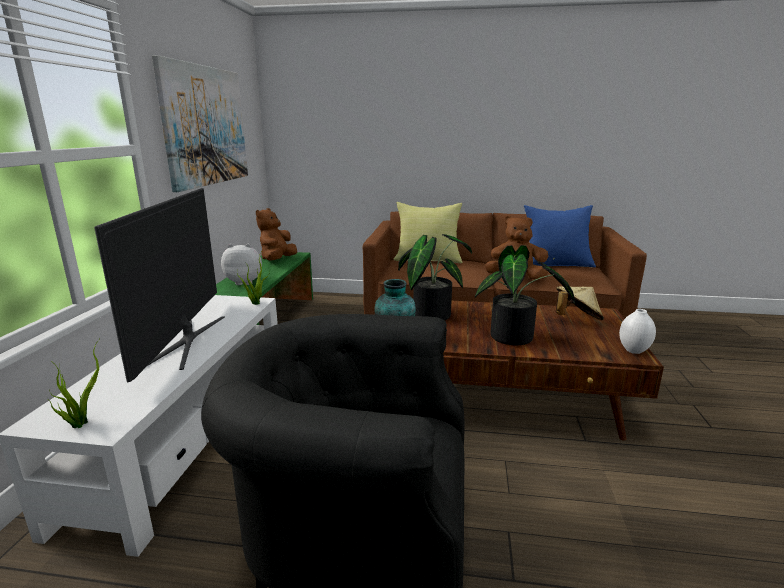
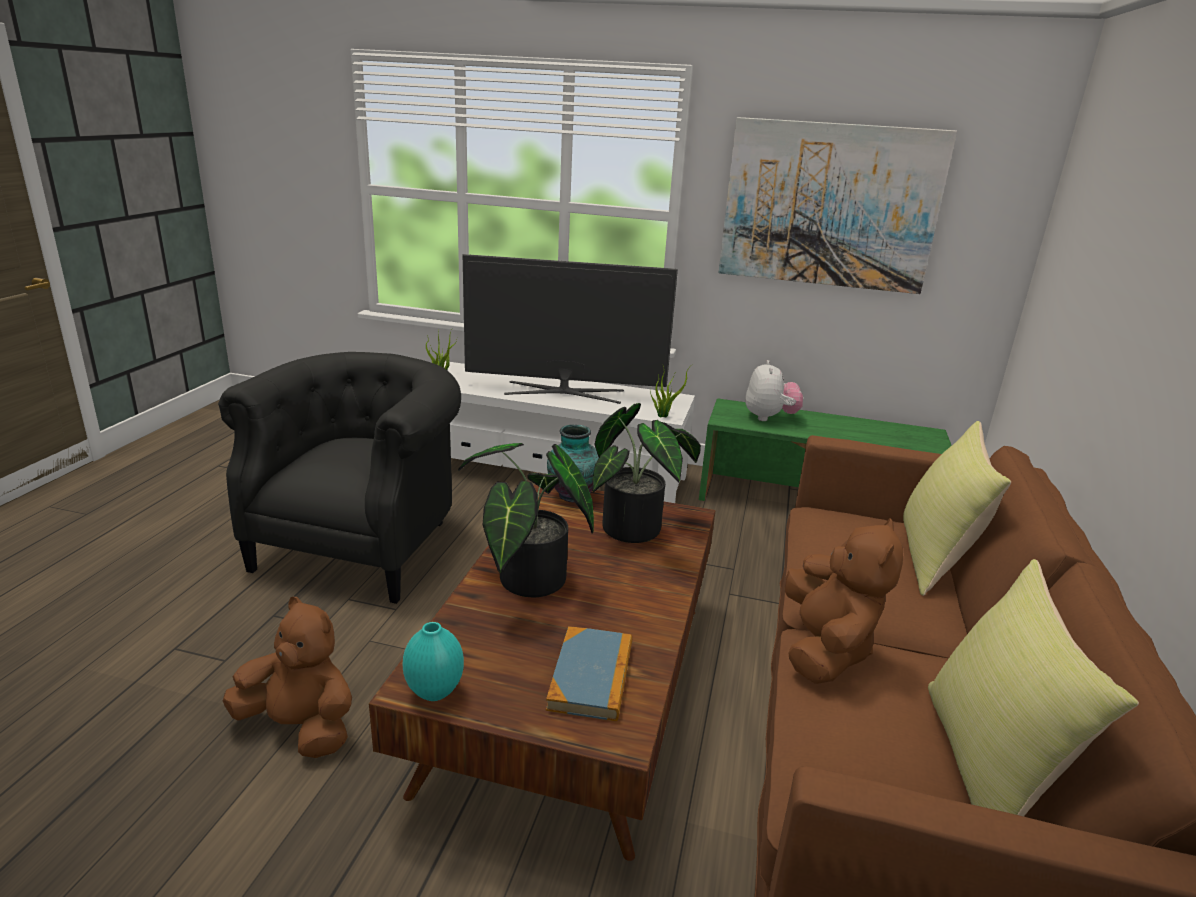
camera: 95 degrees right, 5 degrees up
brown plush toy [256,208,297,260] -> brown plush toy moved to [223,597,352,758]
blue pillow [524,205,596,268] -> yellow pillow [928,559,1139,817]
beige hat [556,287,604,320] -> book [546,626,632,721]
white vase [619,309,656,354] -> turquoise vase [402,622,464,701]

